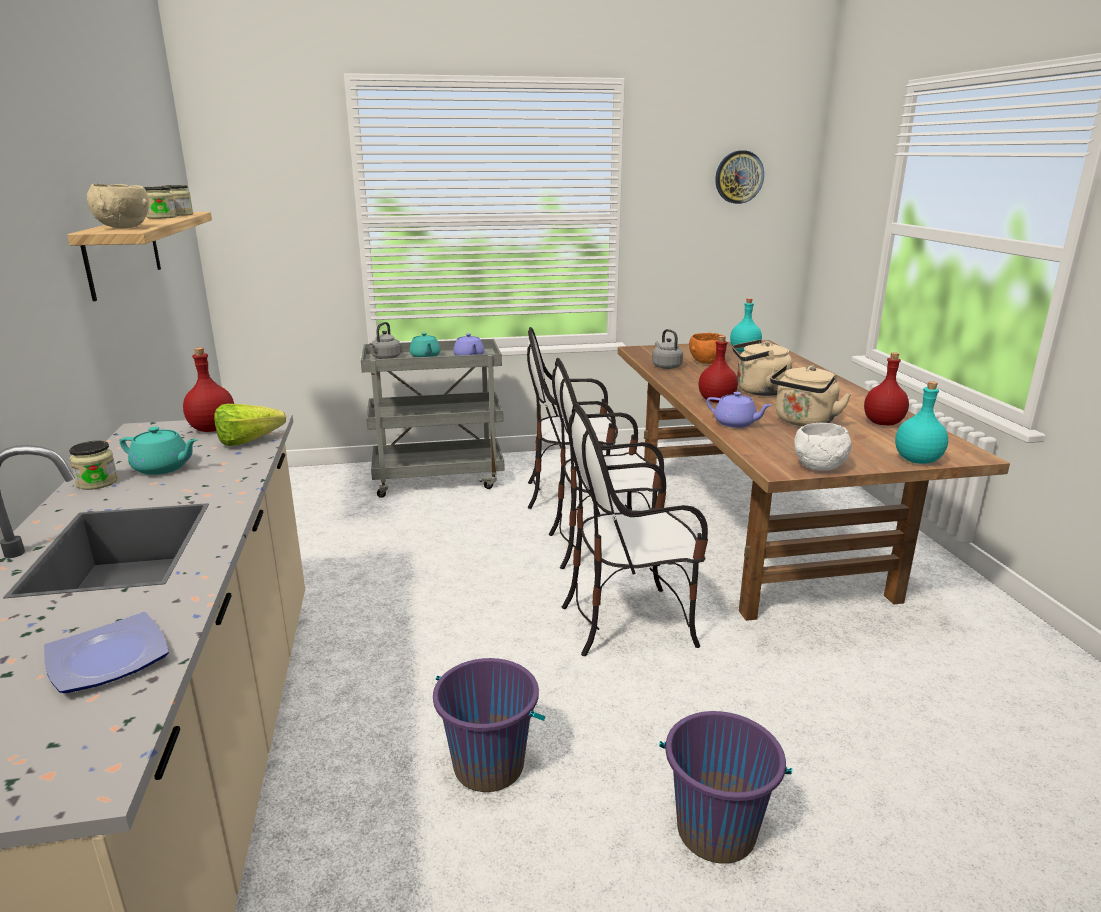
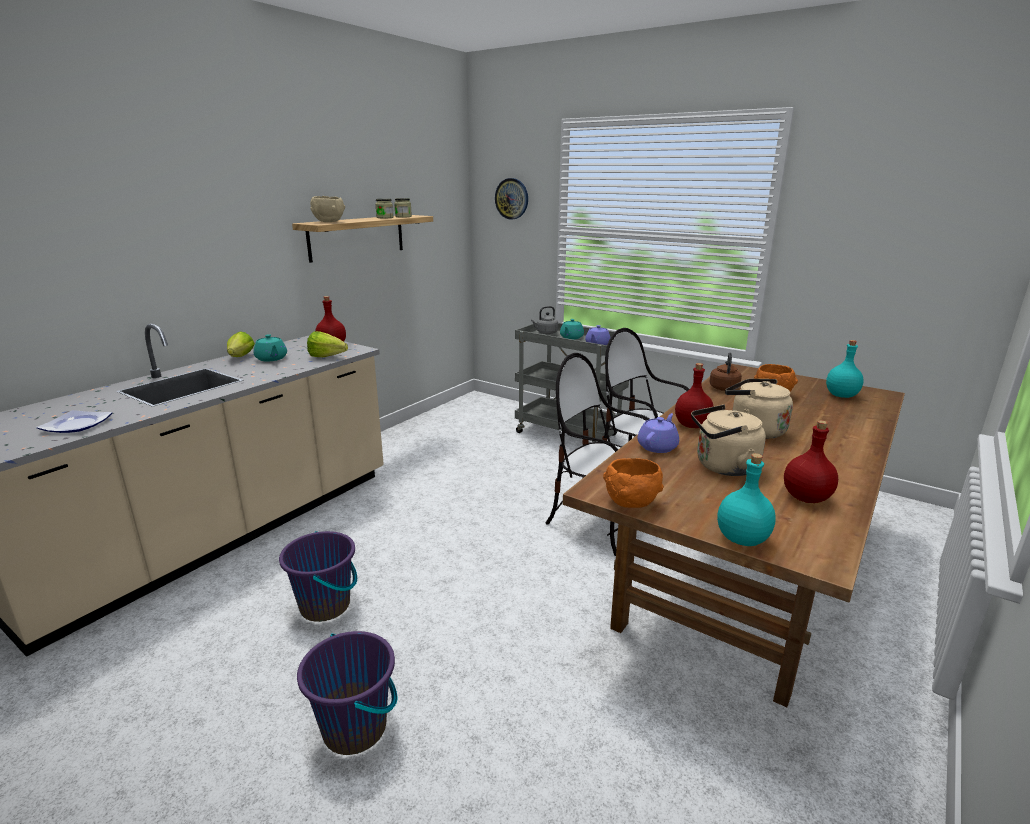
camera: 45 degrees right, 0 degrees up
jar [69,441,118,490] -> lettuce [227,331,255,357]
chair [561,403,708,656] -> none
grey kettle [652,329,683,369] -> brown kettle [709,352,742,391]
purple teapot [707,392,772,428] -> purple teapot turned 135 degrees counterclockwise [637,413,679,453]
wall clock [715,150,764,204] -> wall clock moved to [495,178,528,219]
white bowl [794,423,852,471] -> orange bowl [603,458,664,508]

